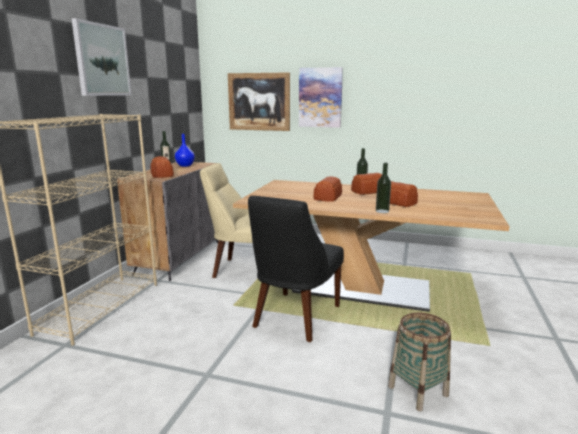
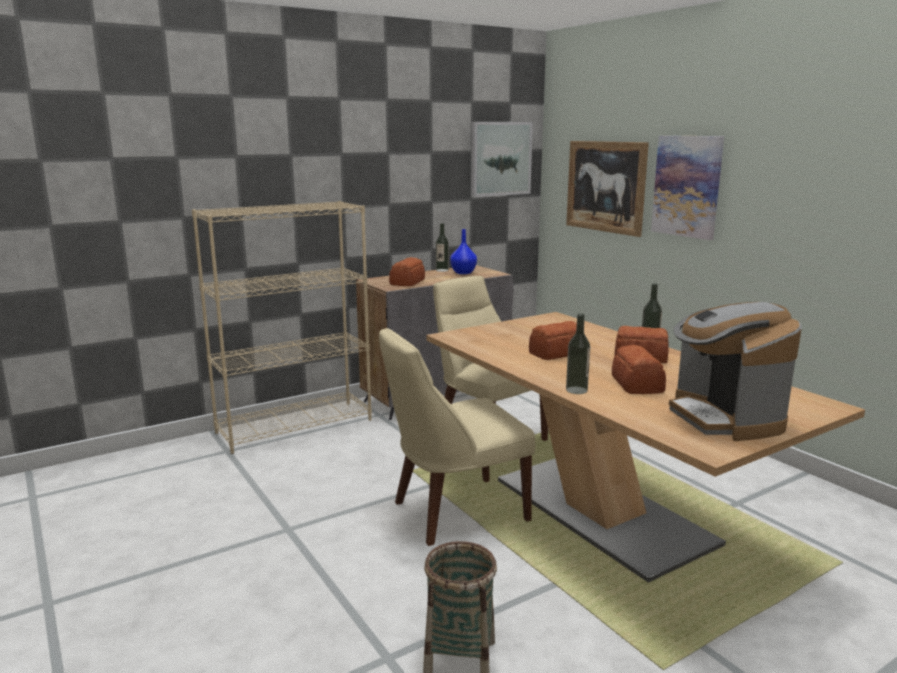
camera: 40 degrees right, 0 degrees up
picture [71,18,132,96] -> picture moved to [471,122,533,197]
black chair [248,196,344,342] -> beige chair [379,328,535,546]
none -> coffee machine [669,302,802,441]

